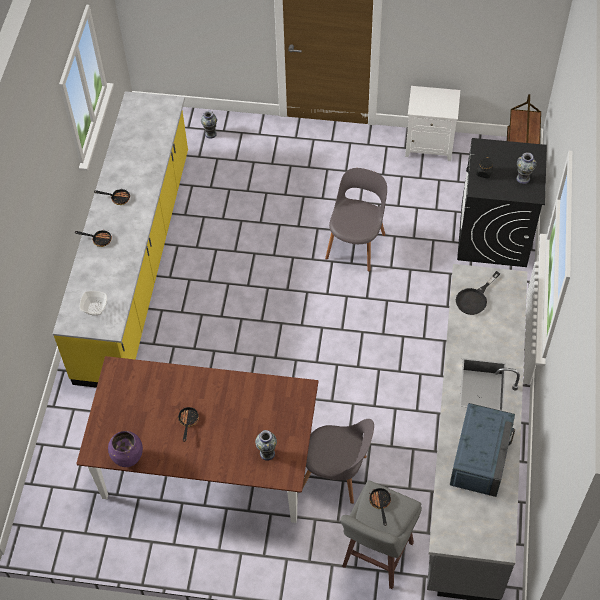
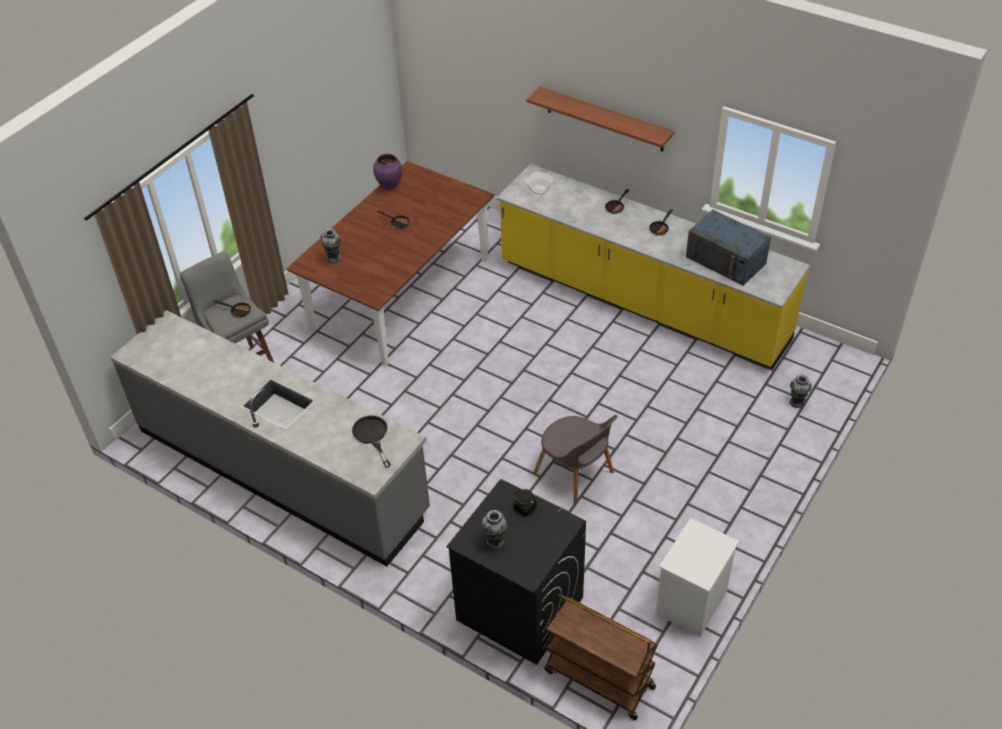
camera: 115 degrees right, 10 degrees down
grey chair [302,419,374,504] -> none
blue microwave [450,403,515,497] -> blue microwave moved to [686,210,771,286]
none -> shelf [526,87,675,152]

